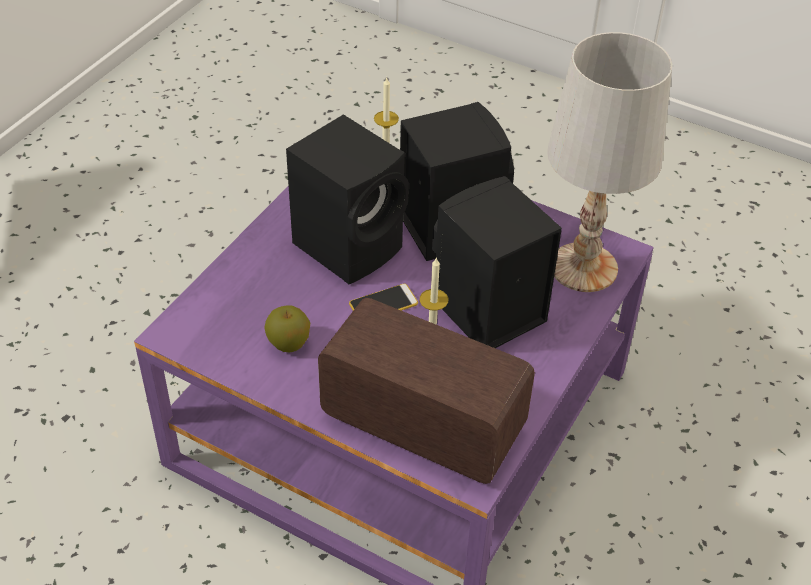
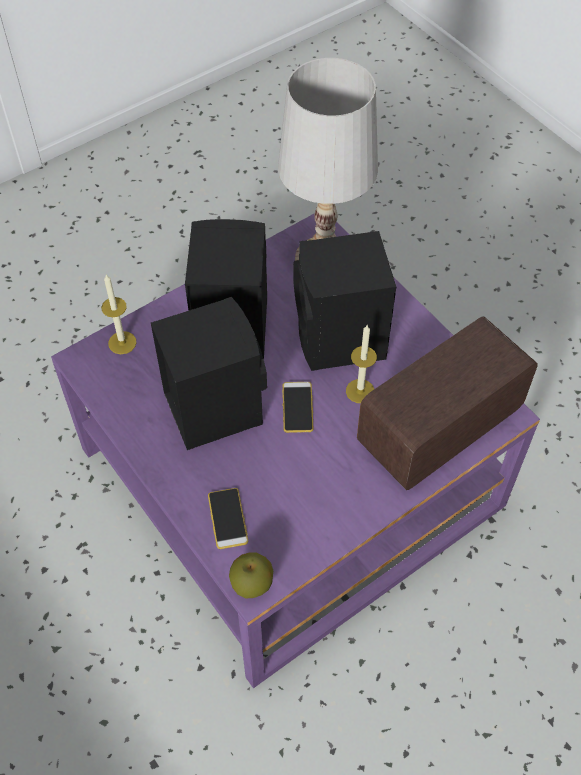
camera: 65 degrees left, 10 degrees up
apple [264,306,310,353] -> apple moved to [229,552,273,599]
none -> phone [208,488,248,549]

